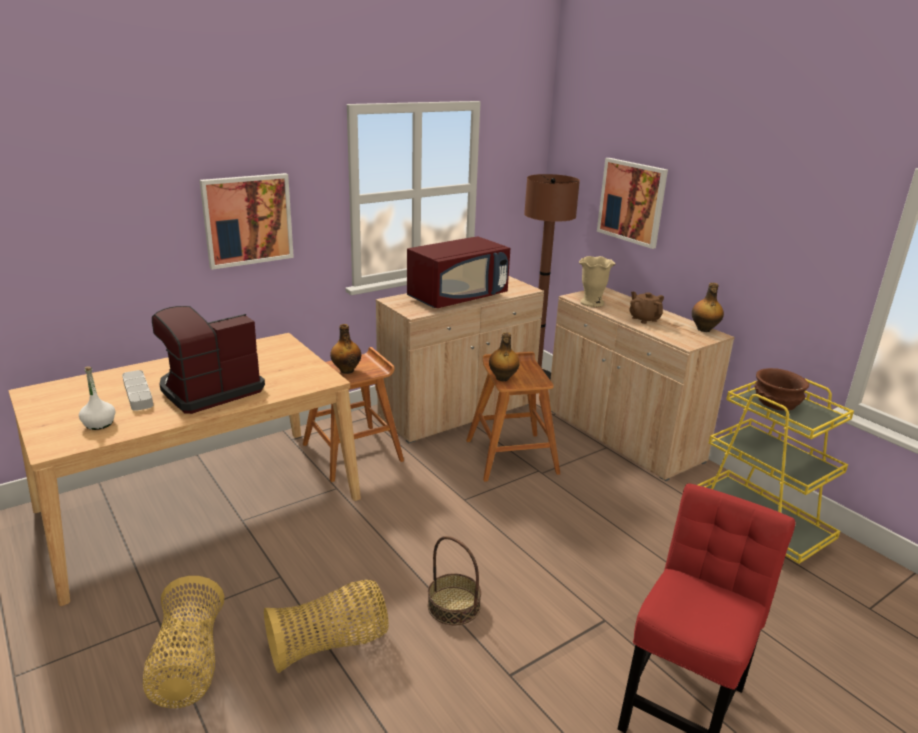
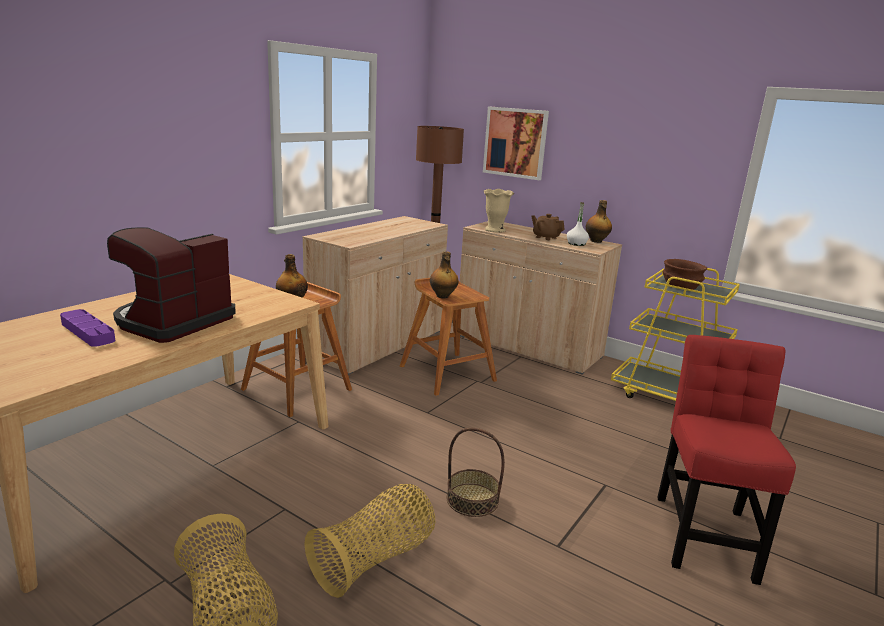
camera: 20 degrees left, 5 degrees down
white bottle [79,367,116,430] -> white bottle moved to [567,202,589,246]
grey tray [122,370,153,411] -> purple tray [60,309,115,347]
picture [199,173,294,270] -> none
red microwave [407,236,510,308] -> none

